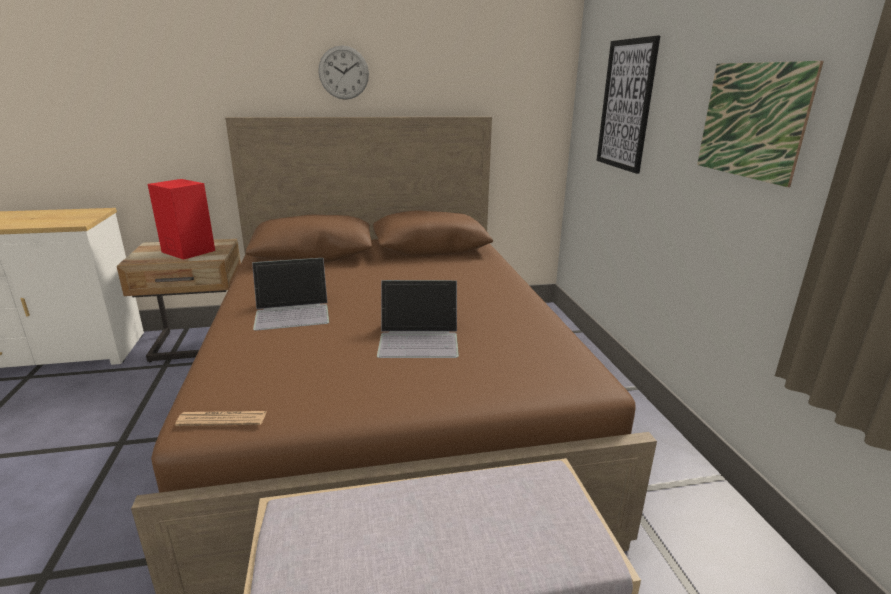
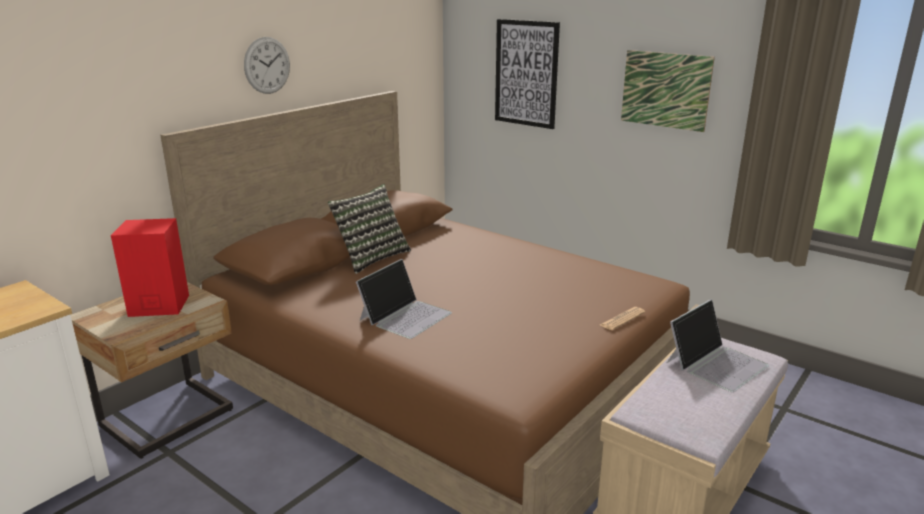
camera: 40 degrees left, 0 degrees up
newspaper [175,411,267,426] -> newspaper moved to [600,307,645,330]
laptop [377,280,459,358] -> laptop moved to [667,299,769,392]
none -> pillow [328,184,411,274]

